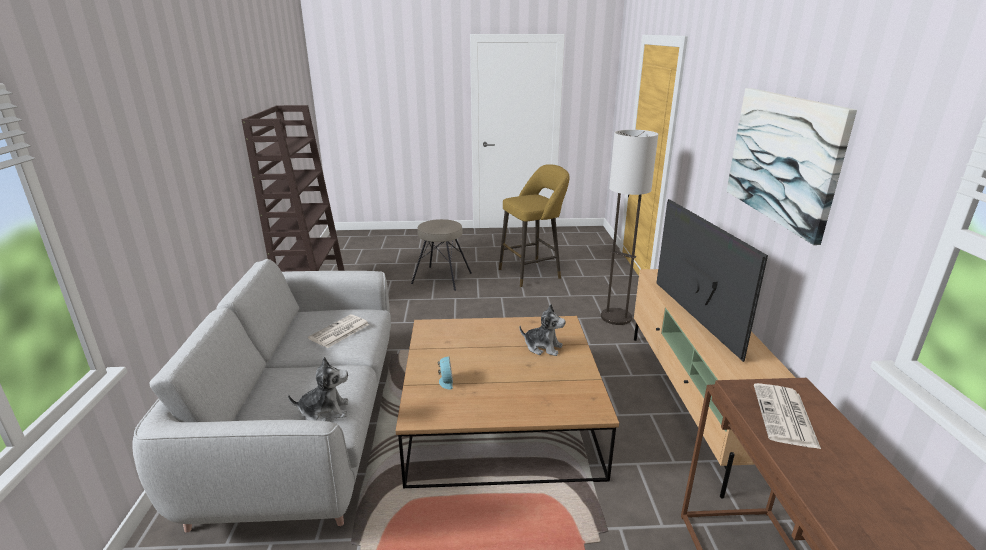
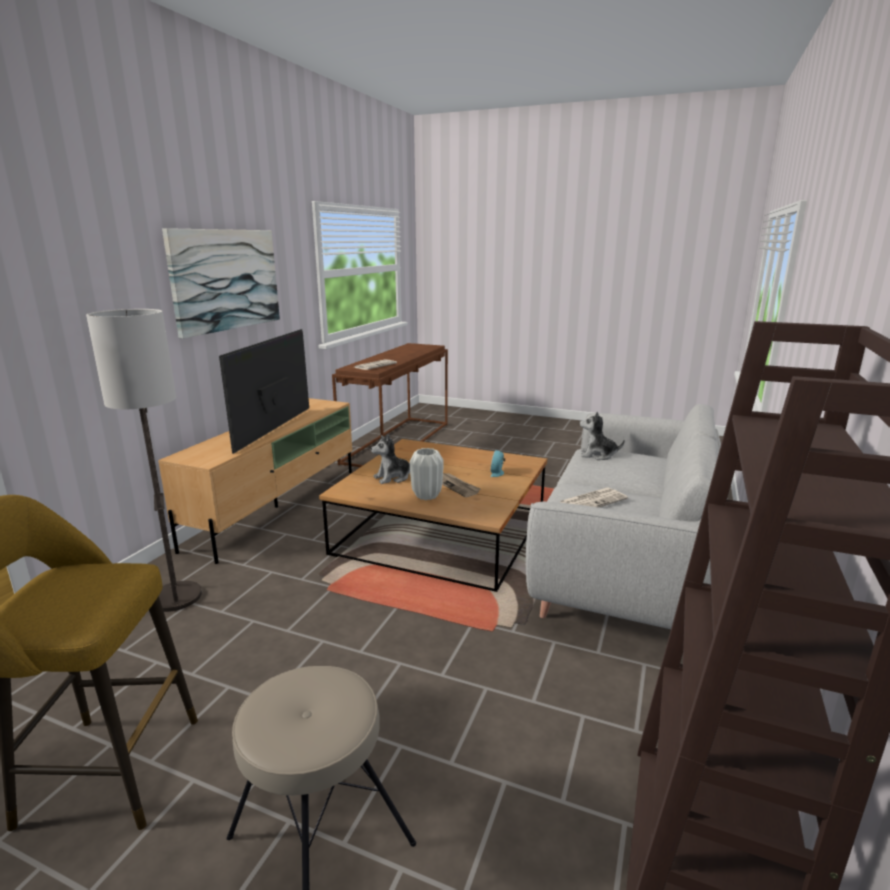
camera: 155 degrees left, 5 degrees down
plush toy [520,304,566,356] -> plush toy turned 75 degrees counterclockwise [371,434,410,484]
none -> white vase [410,448,444,500]
none -> newspaper [442,473,481,497]

